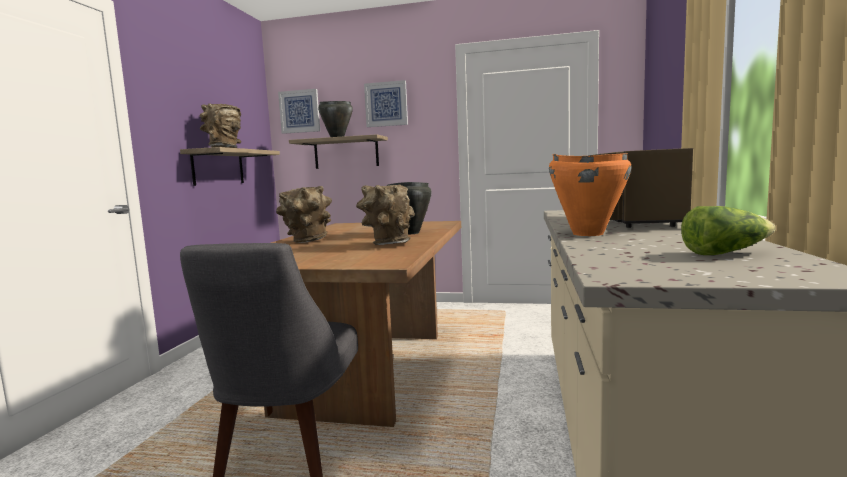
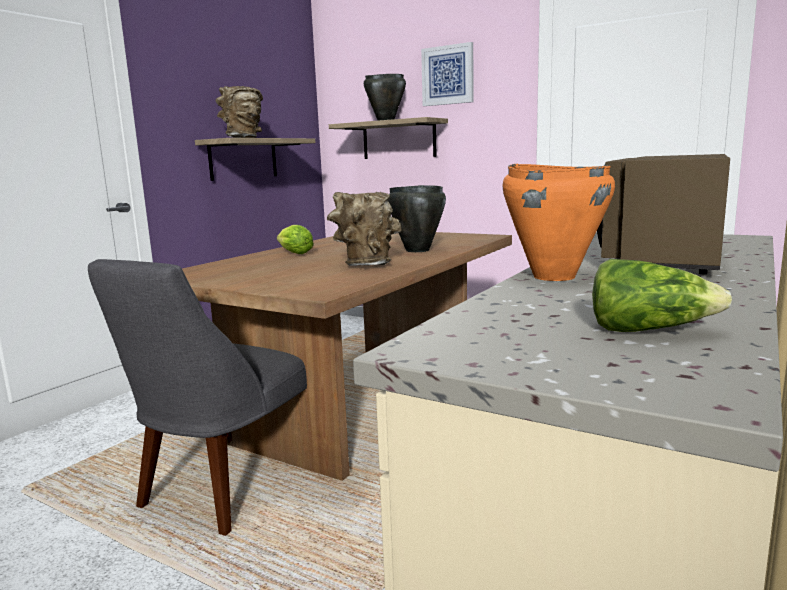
camera: 20 degrees right, 5 degrees up
brown vase [276,186,332,243] -> lettuce [277,225,314,254]
picture [278,89,320,134] -> none

